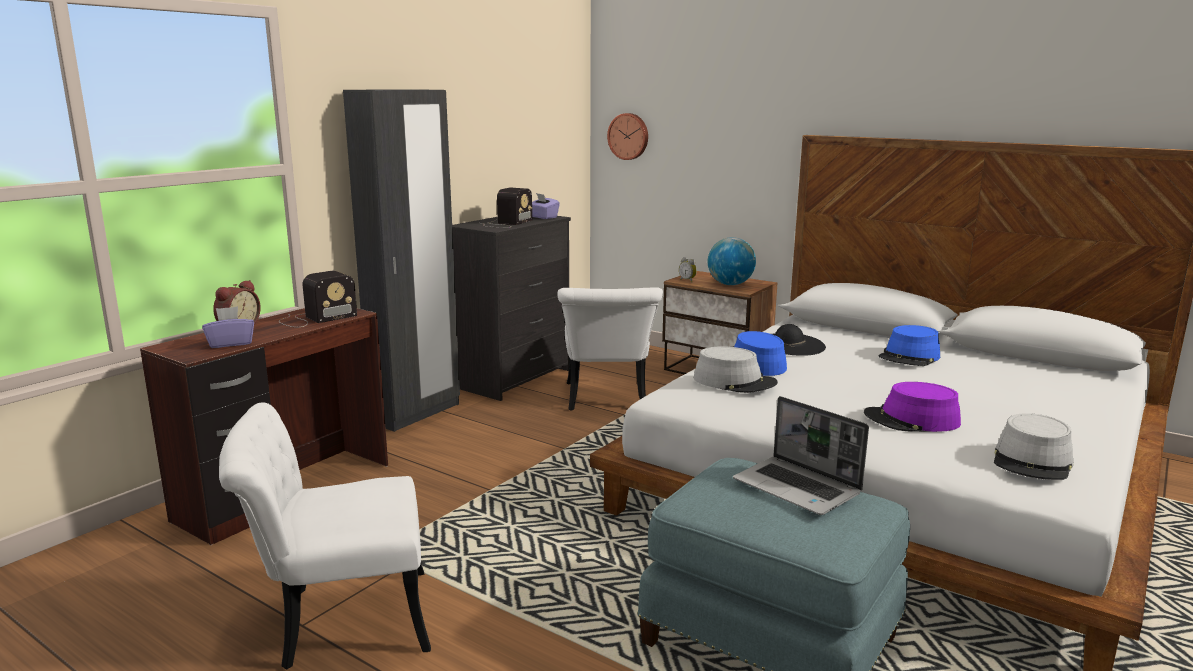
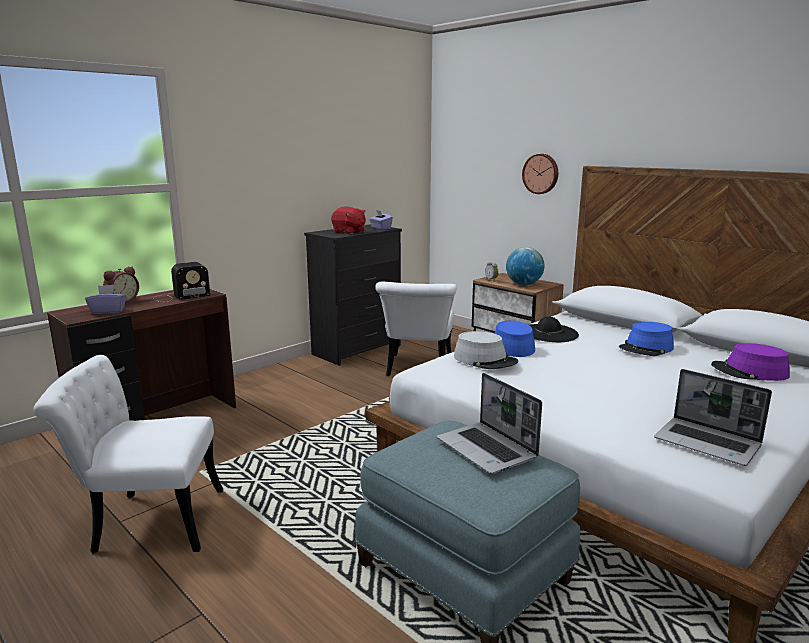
camera: 10 degrees right, 0 degrees up
black wardrobe [343,90,460,432] -> none
radio [481,188,533,228] -> red plush toy [331,207,366,234]
wall clock [607,113,648,160] -> wall clock moved to [522,154,558,194]
purple hat [864,382,961,432] -> purple hat moved to [711,343,790,381]
grey hat [994,413,1074,480] -> laptop [654,369,772,466]

